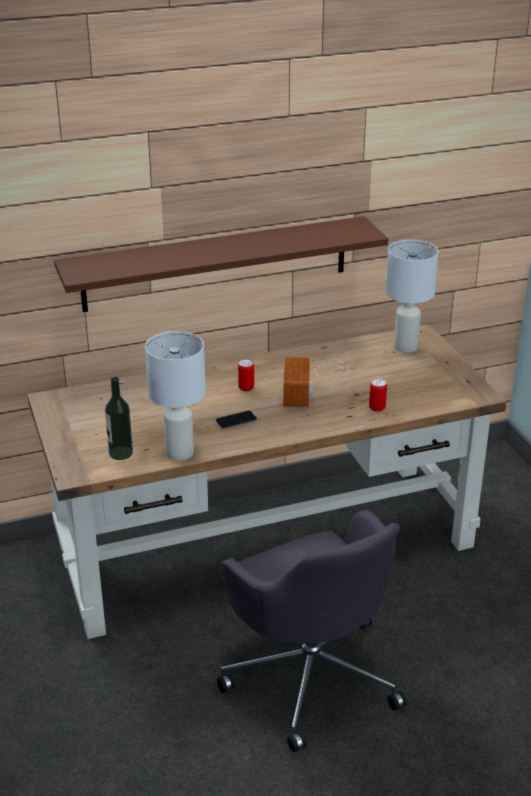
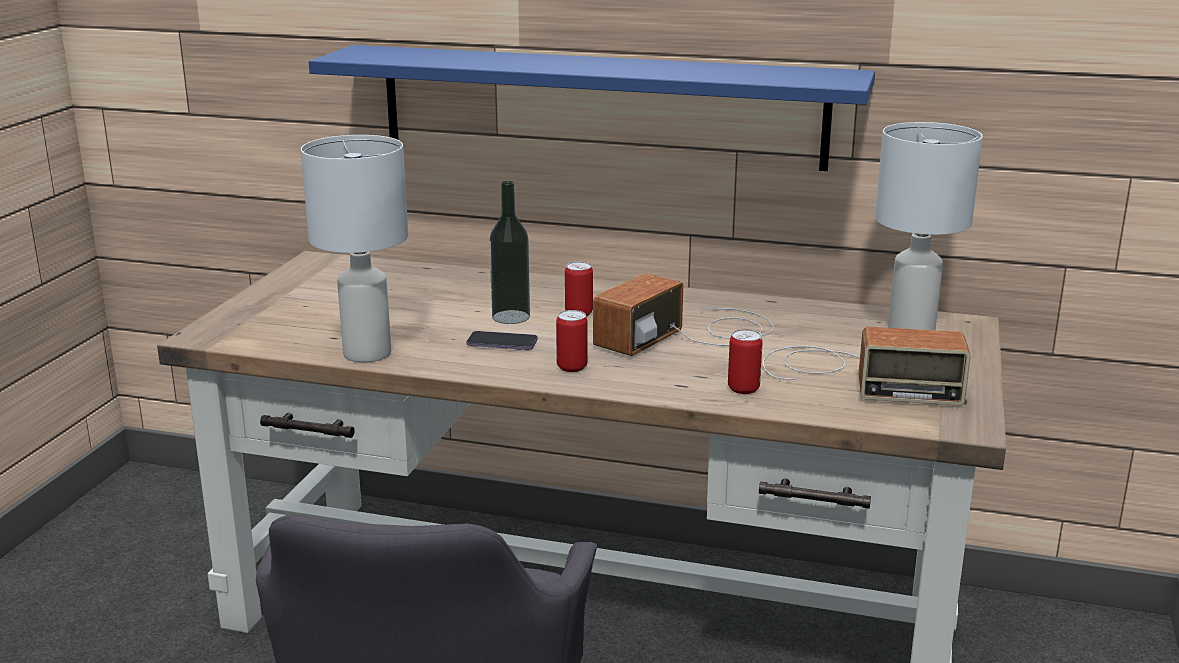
camera: 35 degrees right, 10 degrees down
brown shelf [54,216,388,312] -> blue shelf [309,45,875,171]
bottle [105,377,133,460] -> bottle moved to [490,181,530,324]
none -> can [556,310,588,372]
none -> radio [763,327,971,406]

